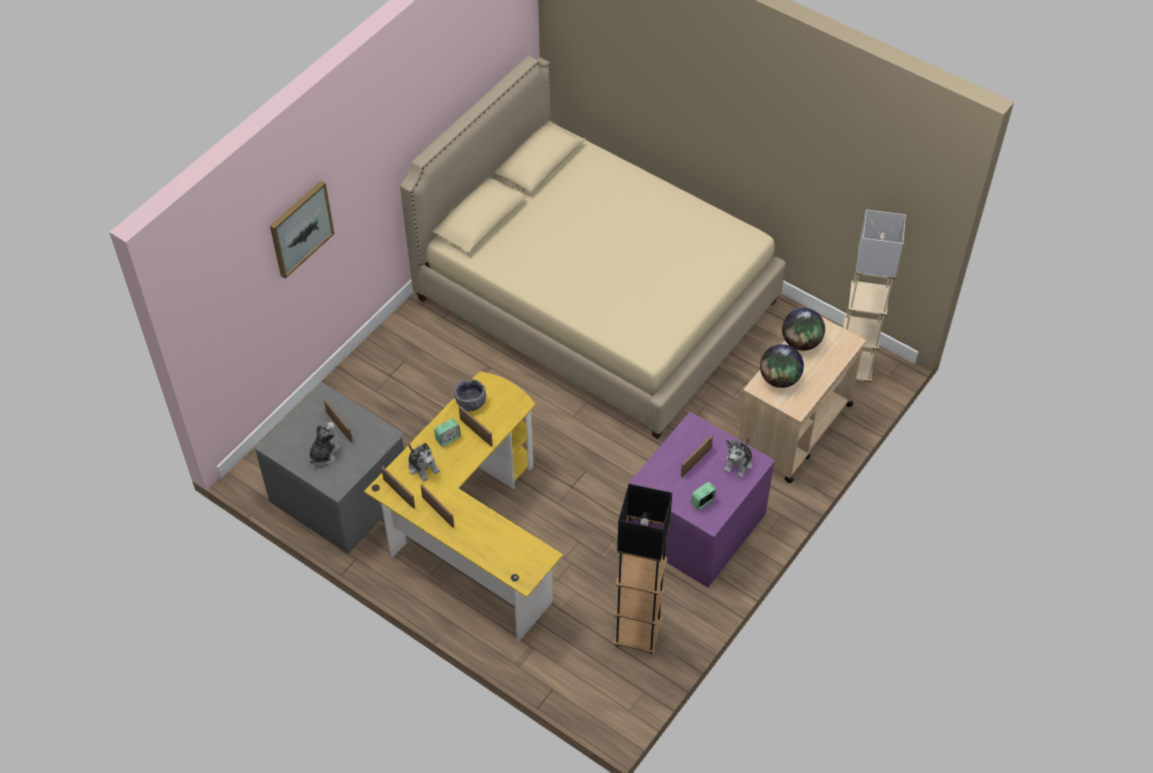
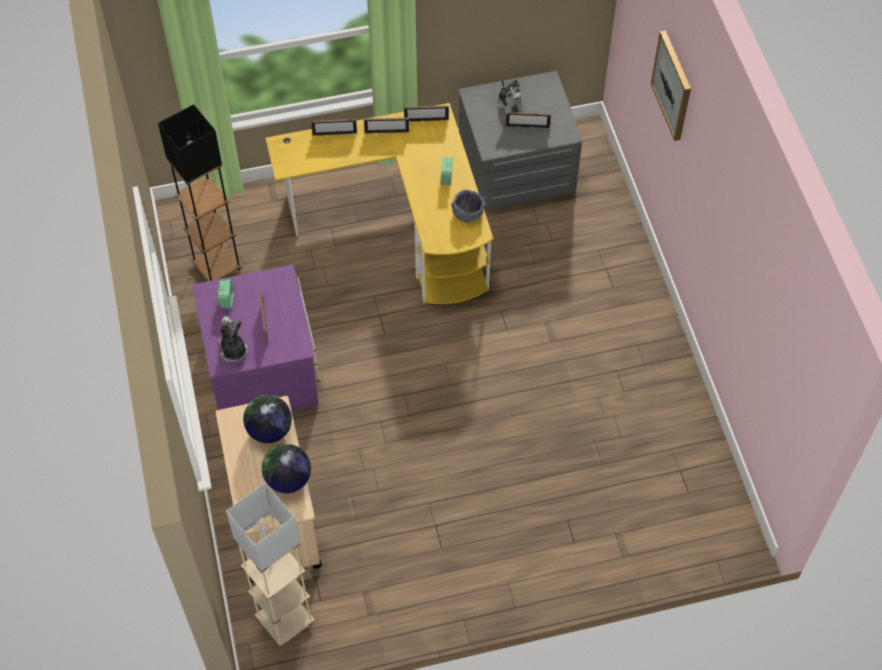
camera: 130 degrees right, 5 degrees up
beige bed [400,56,786,439] -> none
plush toy [408,442,440,482] -> none
picture frame [459,406,493,447] -> picture frame moved to [311,119,357,136]

